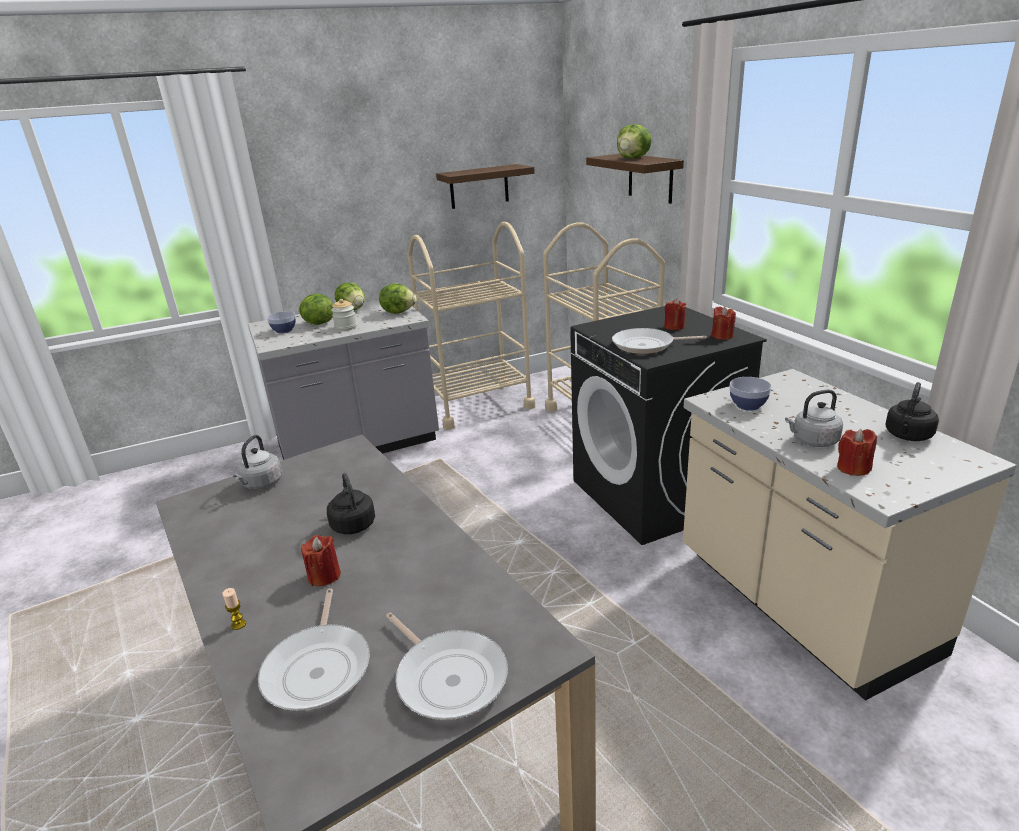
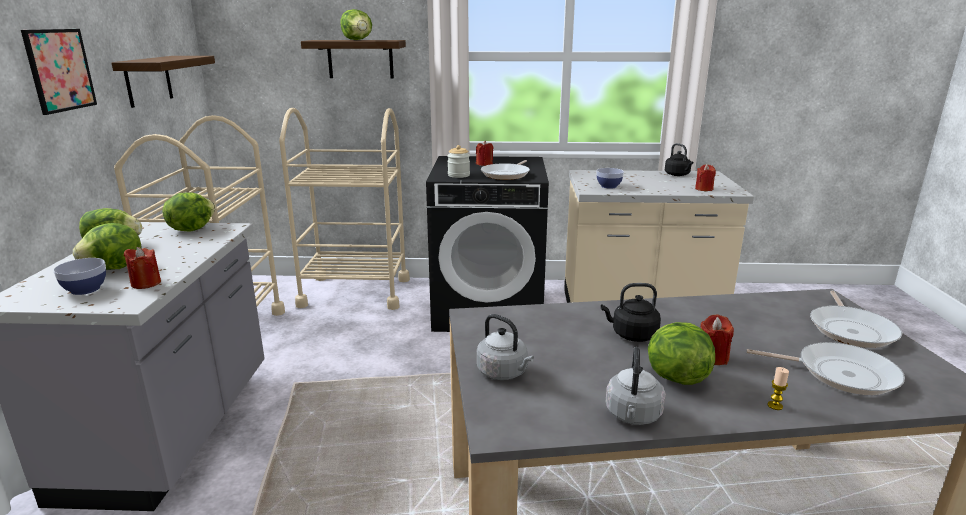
camera: 65 degrees left, 5 degrees down
jar [331,299,357,331] -> jar moved to [447,145,470,178]
frying pan [386,613,508,720] -> frying pan turned 120 degrees clockwise [810,291,902,348]
red candle [712,306,736,340] -> red candle moved to [124,247,161,289]
grey kettle [785,389,843,447] -> grey kettle moved to [606,347,666,425]
none -> picture [21,29,97,115]
none -> lettuce [648,322,715,385]

